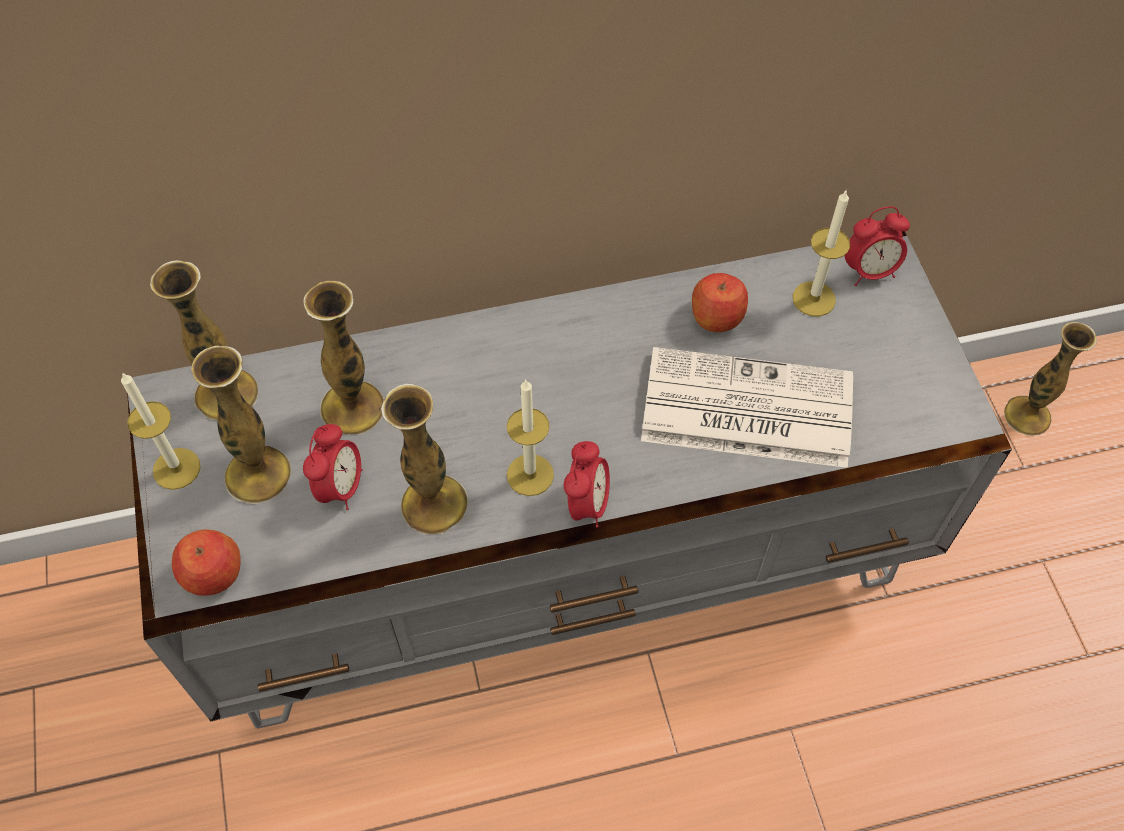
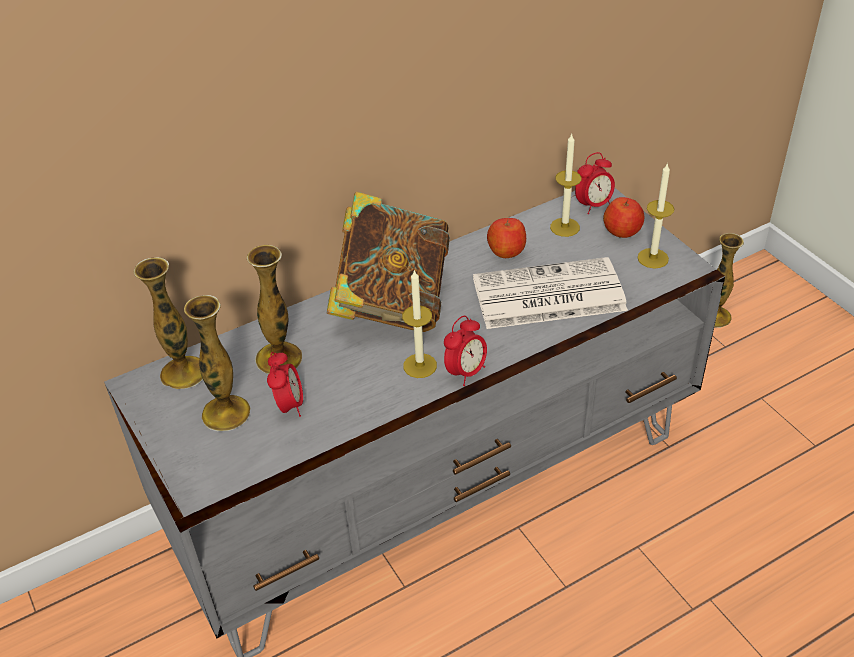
camera: 15 degrees left, 15 degrees down
candle [121,372,200,490] -> candle moved to [638,162,674,269]
apple [172,529,241,596] -> apple moved to [603,197,645,238]
vase [381,384,468,534] -> none
alarm clock [564,441,610,528] -> alarm clock turned 45 degrees clockwise [444,316,487,386]
none -> book [327,191,450,332]

